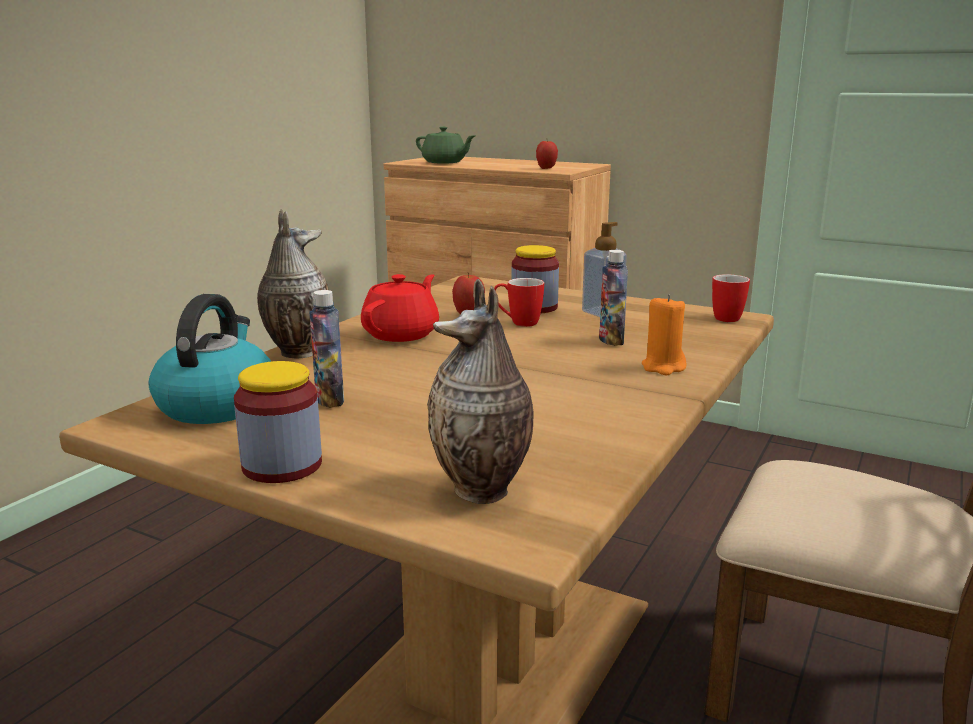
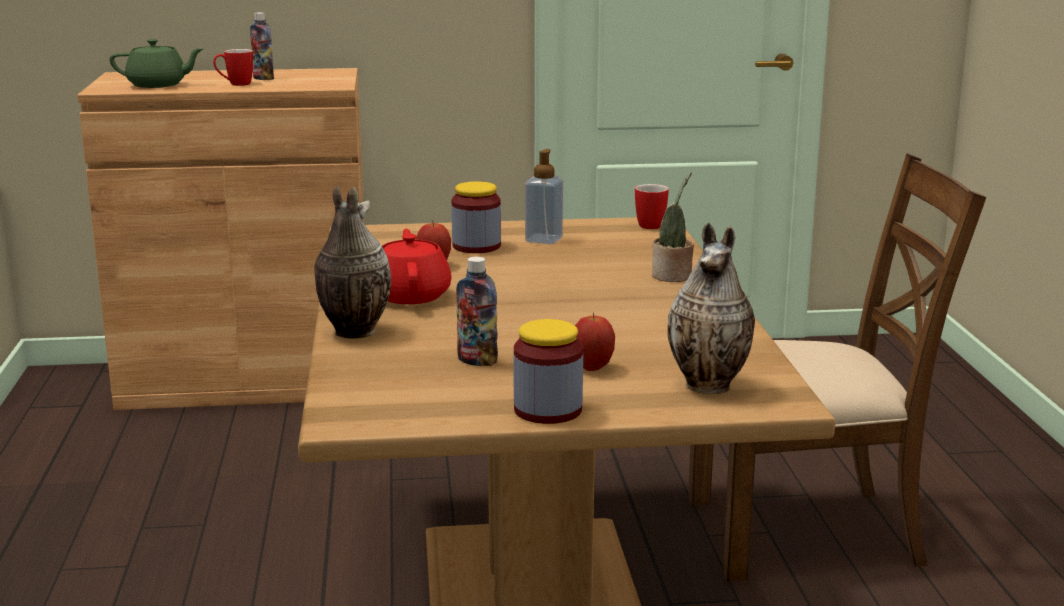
camera: 35 degrees left, 0 degrees up
kettle [149,294,271,424] -> none
mug [494,278,544,327] -> mug moved to [213,49,253,86]
apple [536,141,558,169] -> apple moved to [575,313,615,371]
bottle [599,250,628,346] -> bottle moved to [250,12,274,80]
orange candle [642,294,687,375] -> potted plant [652,172,694,282]

